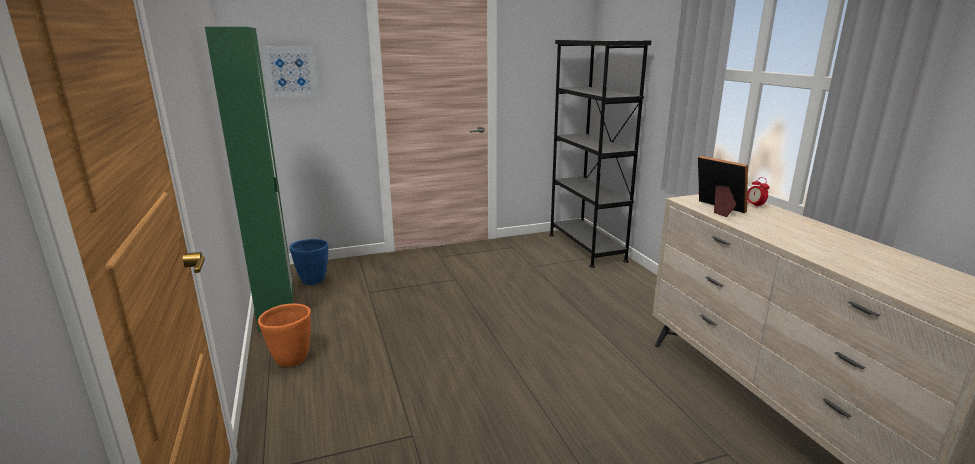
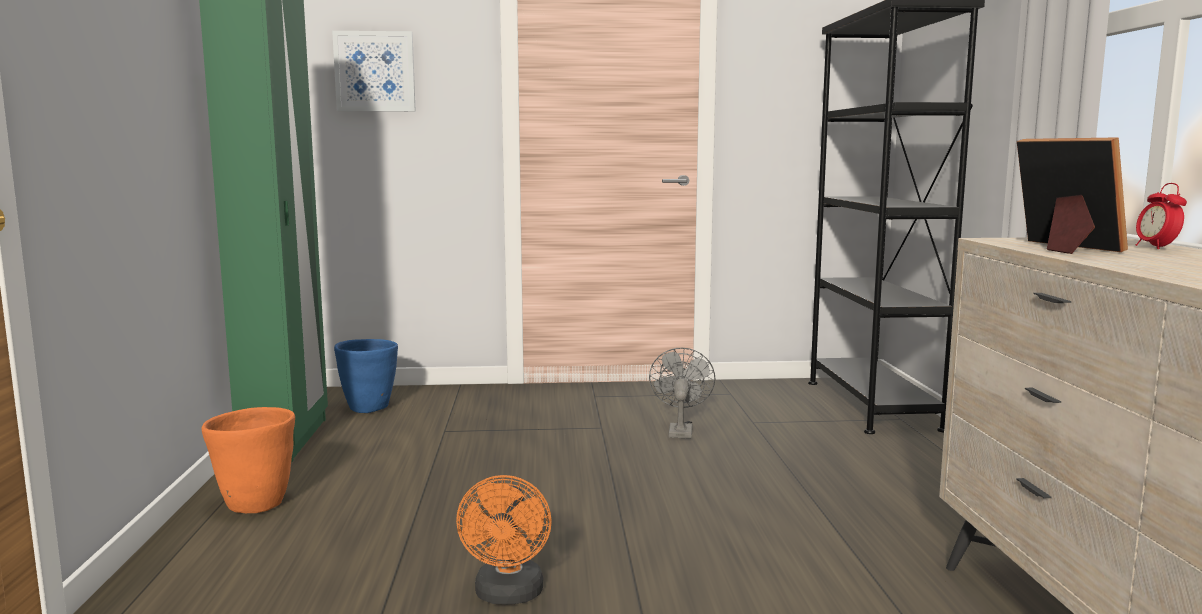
camera: 15 degrees right, 10 degrees down
none -> orange fan [456,475,552,605]
none -> grey fan [649,348,715,439]

